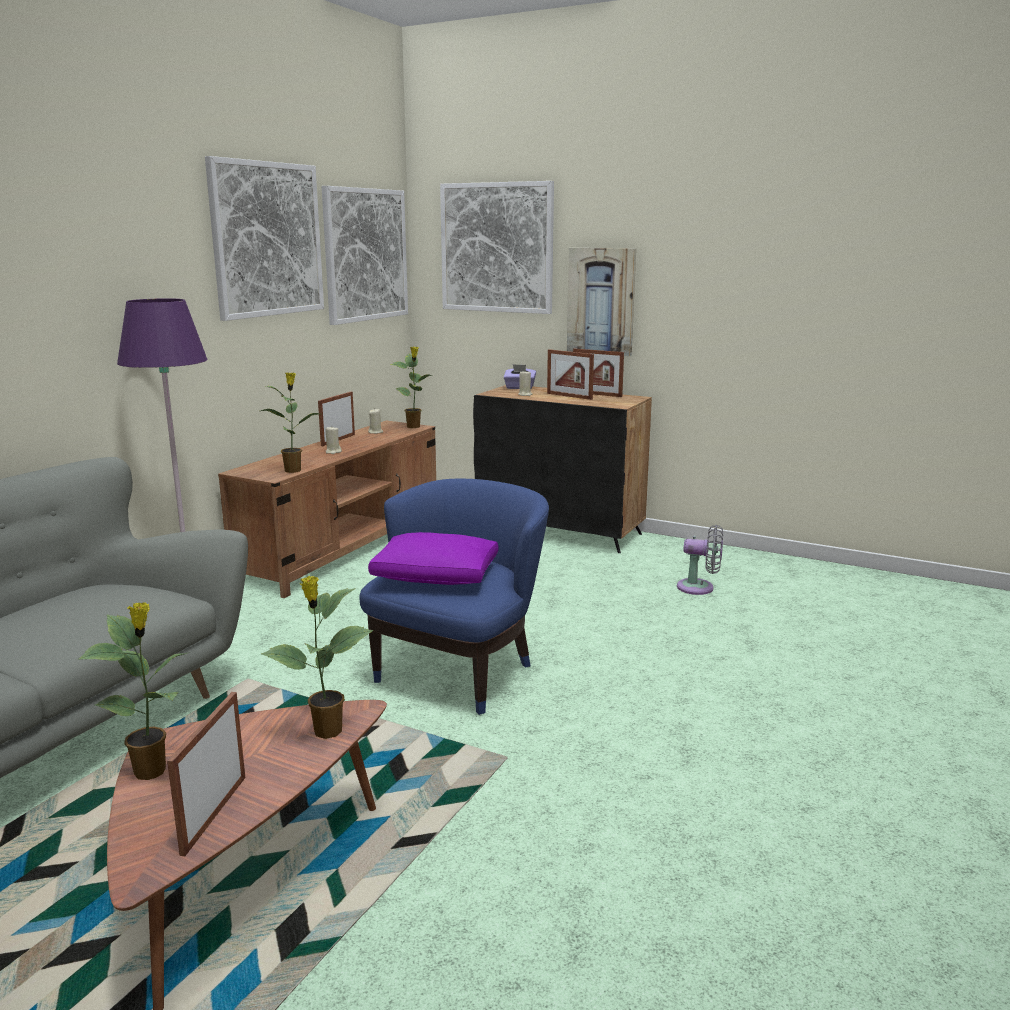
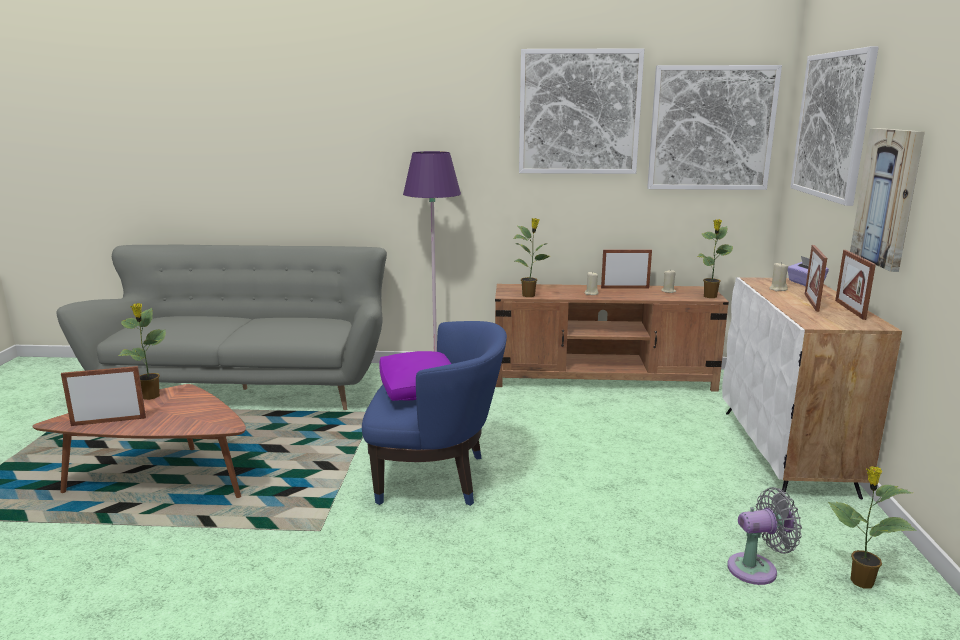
camera: 65 degrees right, 0 degrees up
potted plant [261,576,373,739] -> potted plant moved to [828,466,917,588]
black cabinet [473,385,652,553] -> white cabinet [722,277,902,499]
grey fan [677,525,723,595] -> grey fan turned 90 degrees counterclockwise [727,487,802,585]

